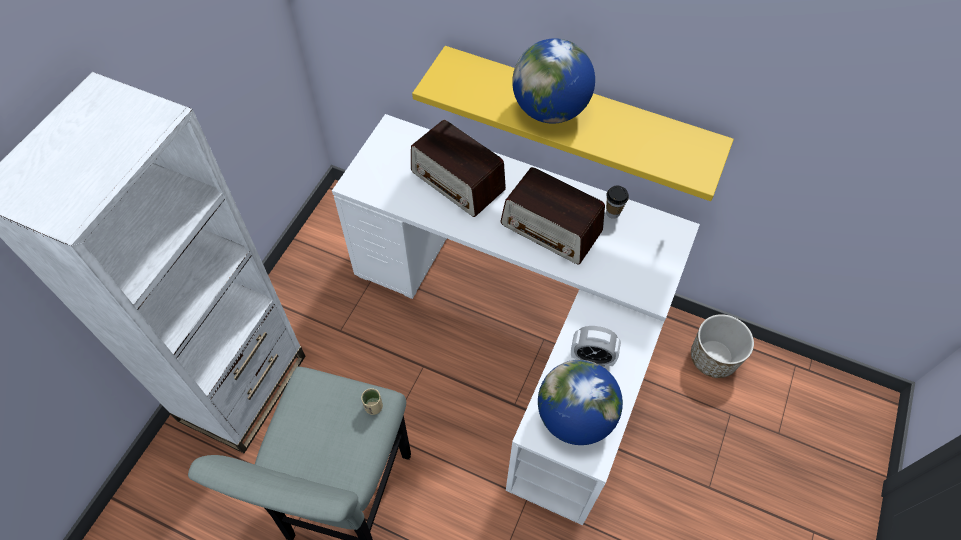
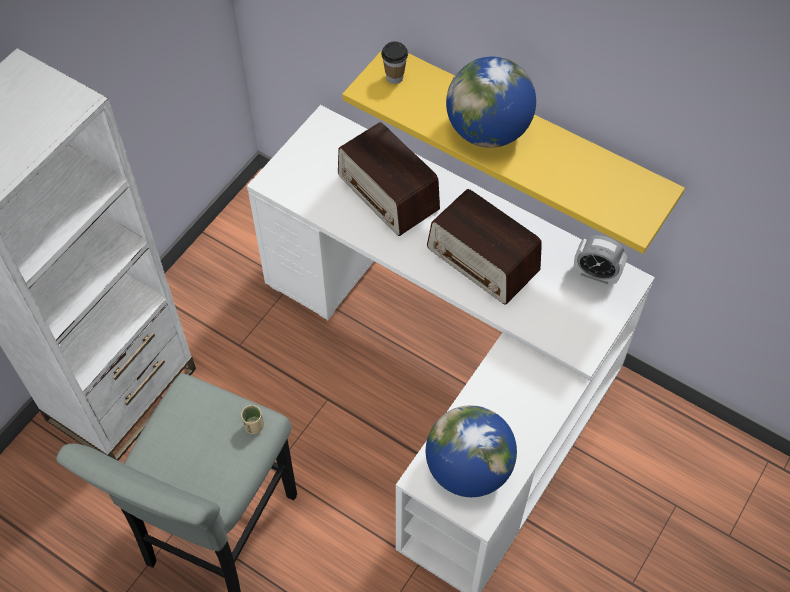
camera: 10 degrees right, 0 degrees up
alarm clock [571,326,621,367] -> alarm clock moved to [574,235,627,284]
cup [606,186,629,219] -> cup moved to [381,42,408,84]
planter [691,314,754,378] -> none

